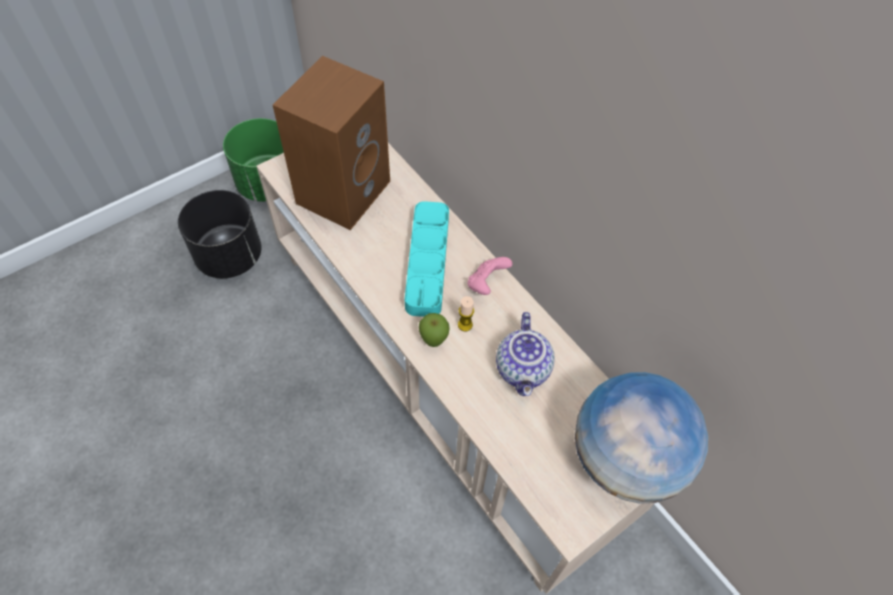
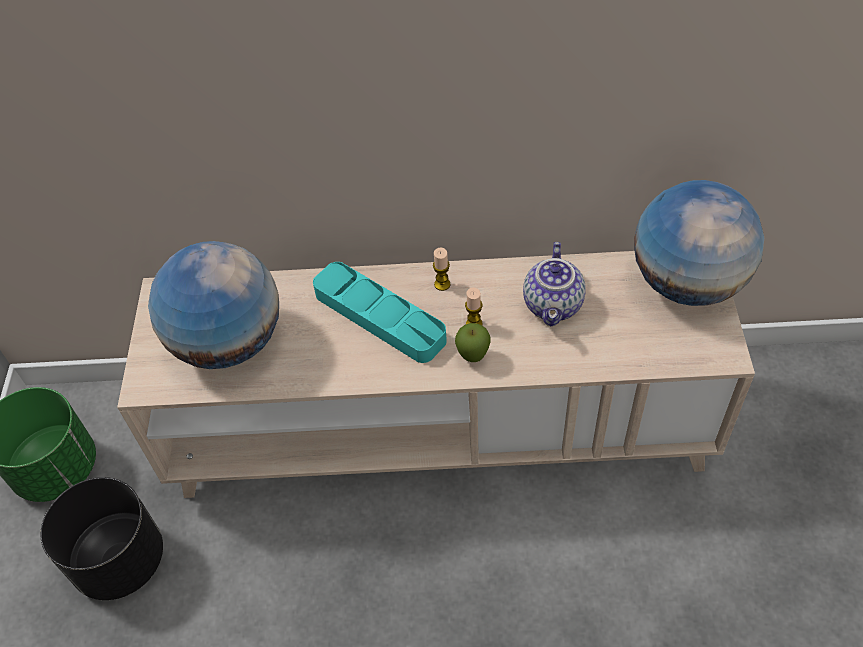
camera: 50 degrees left, 5 degrees down
brown speaker [273,56,390,230] -> globe [148,241,279,369]
pink game controller [468,257,512,295] -> candle [433,247,451,291]
teapot [496,312,555,396] -> teapot turned 60 degrees clockwise [523,242,586,327]

